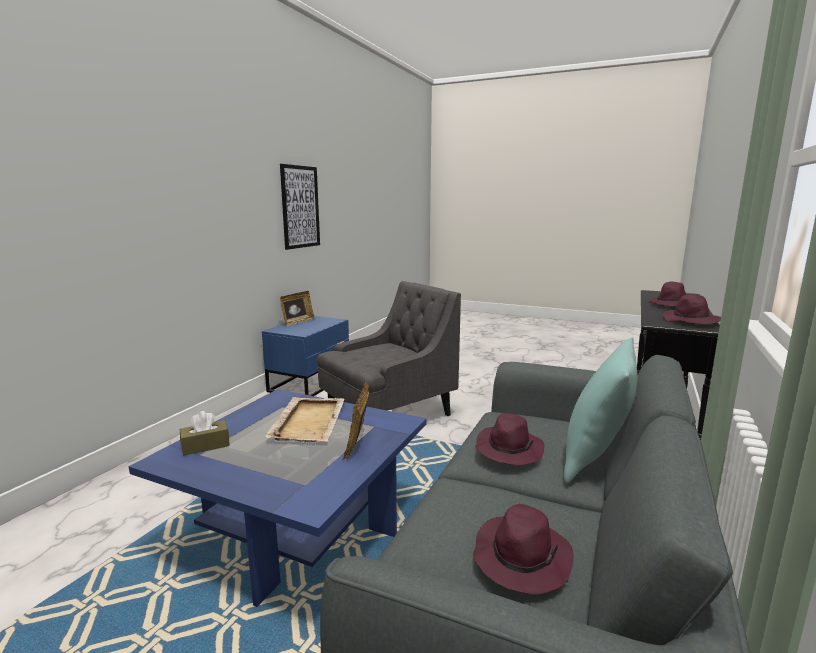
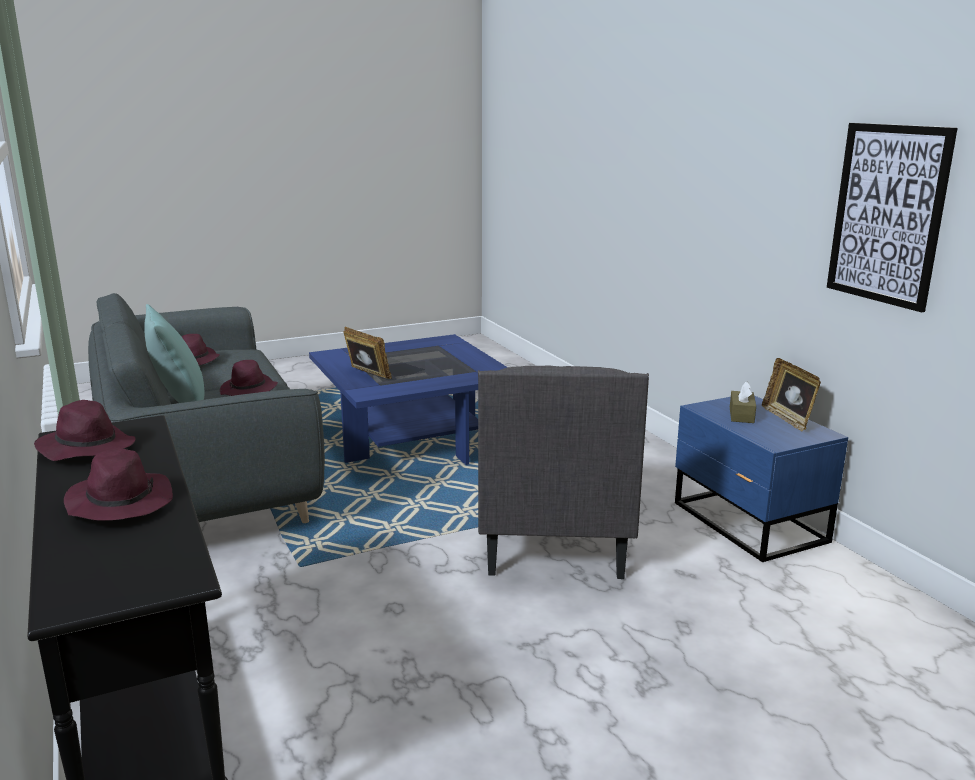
camera: 130 degrees right, 5 degrees up
brown tissue box [180,411,230,456] -> brown tissue box moved to [730,382,756,423]
beige tray [265,397,344,442] -> none

